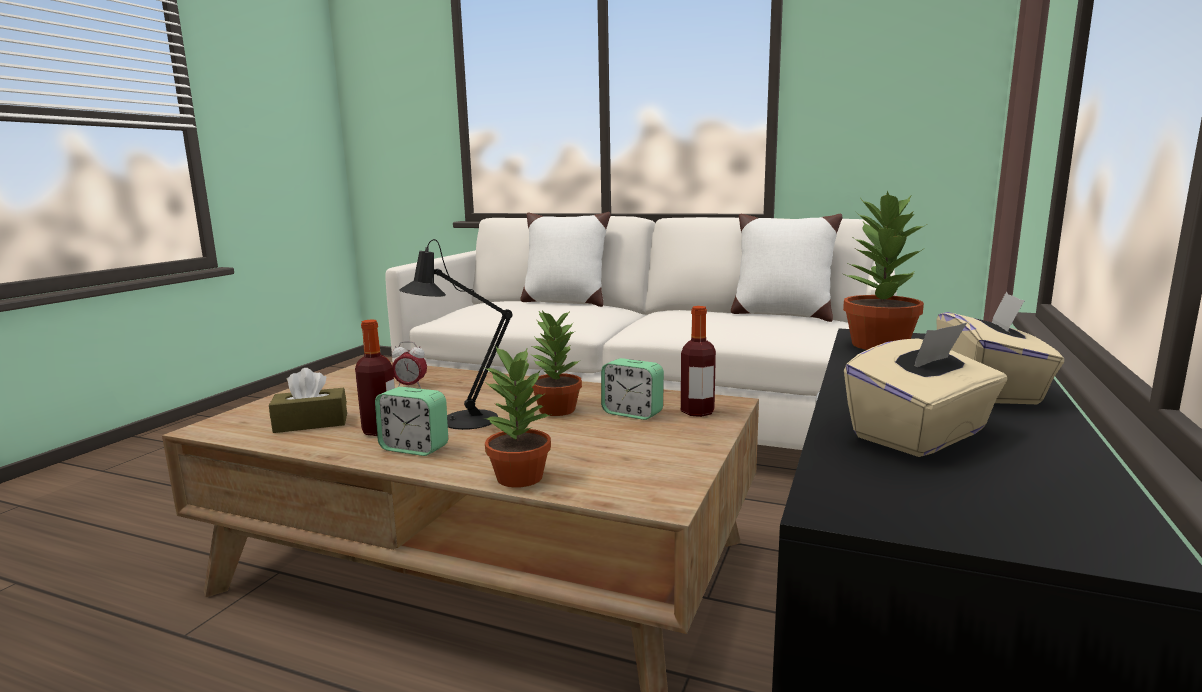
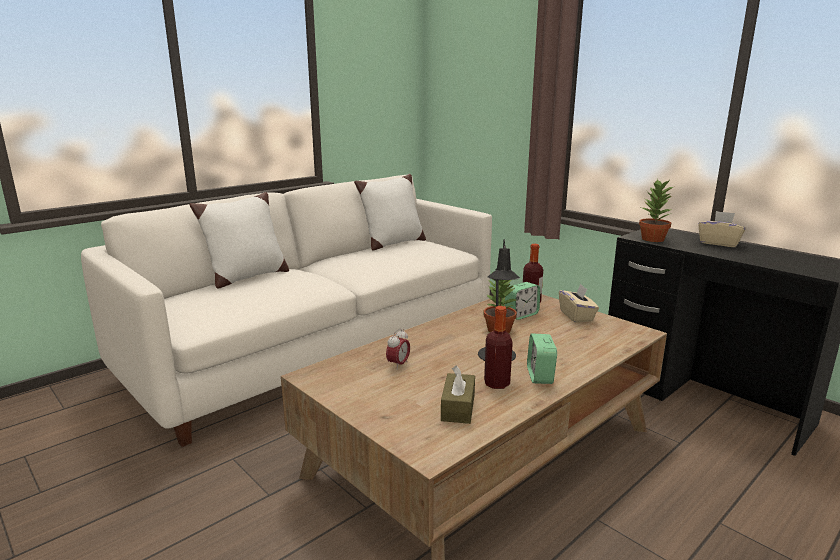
camera: 65 degrees left, 5 degrees up
alarm clock [375,387,448,456] -> alarm clock turned 135 degrees clockwise [527,334,557,384]
potted plant [484,345,552,488] -> none
beige tissue box [844,323,1007,457] -> beige tissue box moved to [559,284,599,323]

